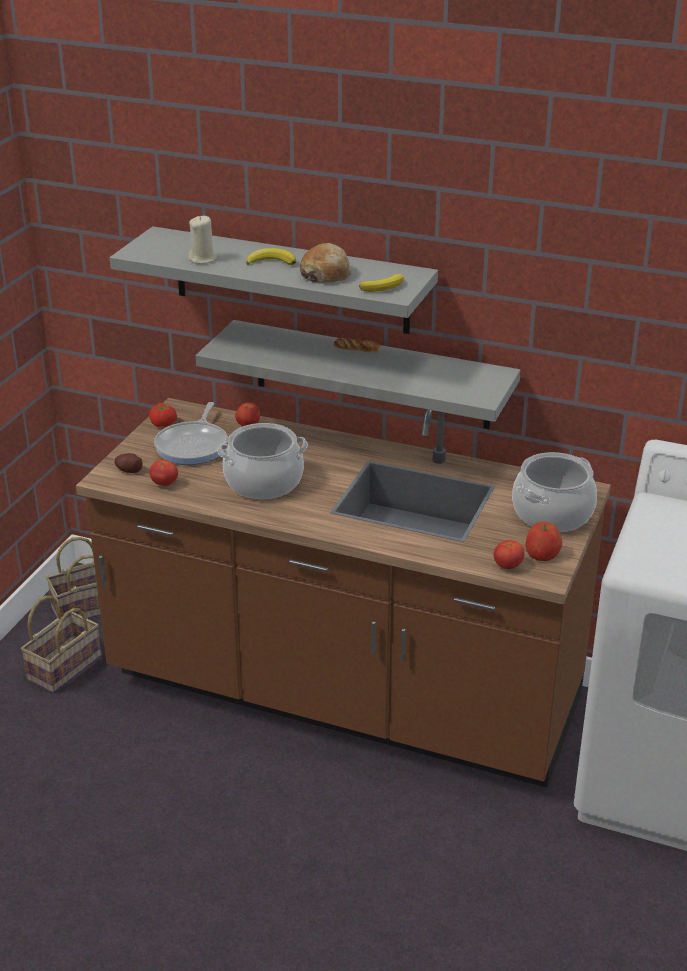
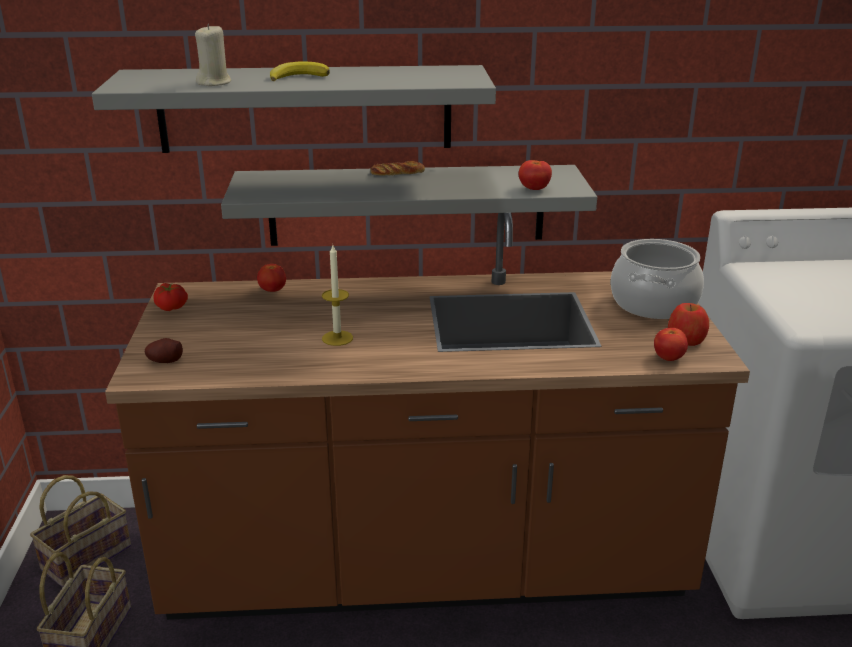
camera: 25 degrees left, 5 degrees down
tomato [149,460,178,486] -> tomato moved to [519,160,552,190]
frying pan [154,402,228,465] -> none
cooking pot [217,423,308,499] -> candle [322,245,353,346]
bread [300,243,352,283] -> none
banana [359,274,404,292] -> none

